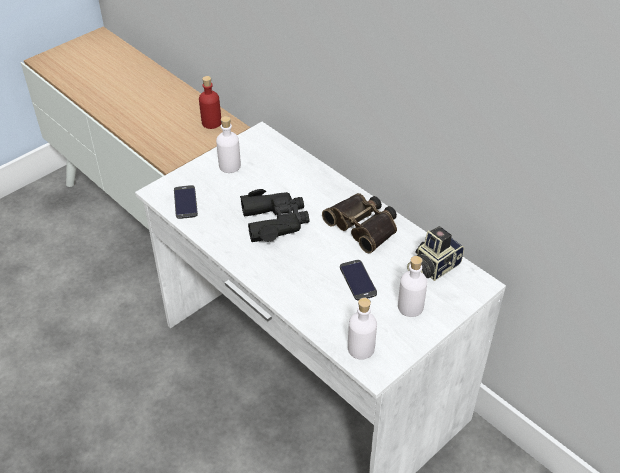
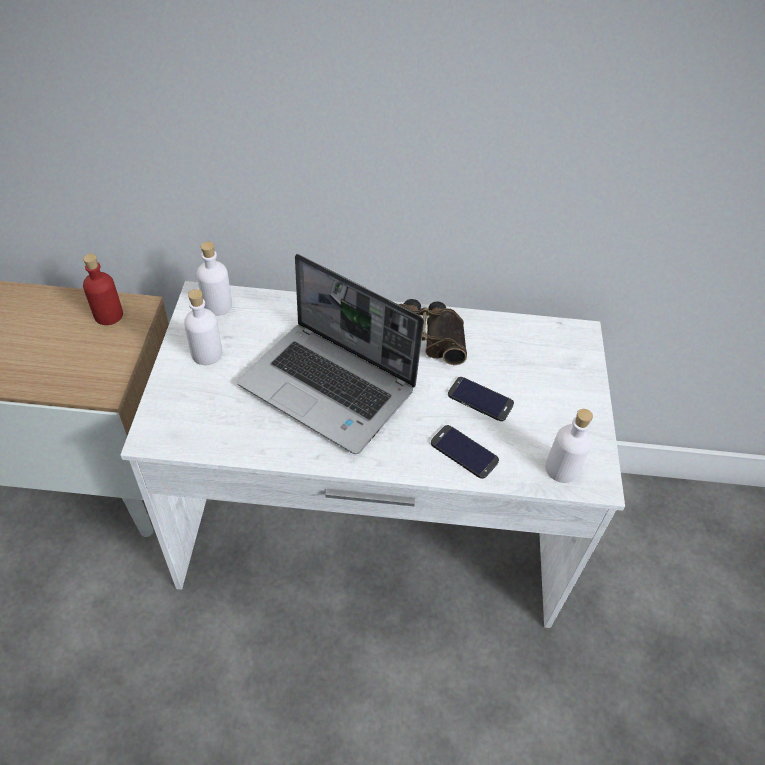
camera: 45 degrees left, 5 degrees up
phone [174,185,198,219] -> phone moved to [431,425,499,479]
black binoculars [240,189,310,242] -> laptop [237,254,424,454]
white bottle [398,256,427,317] -> white bottle moved to [197,241,232,316]
camera [407,226,464,281] -> none

